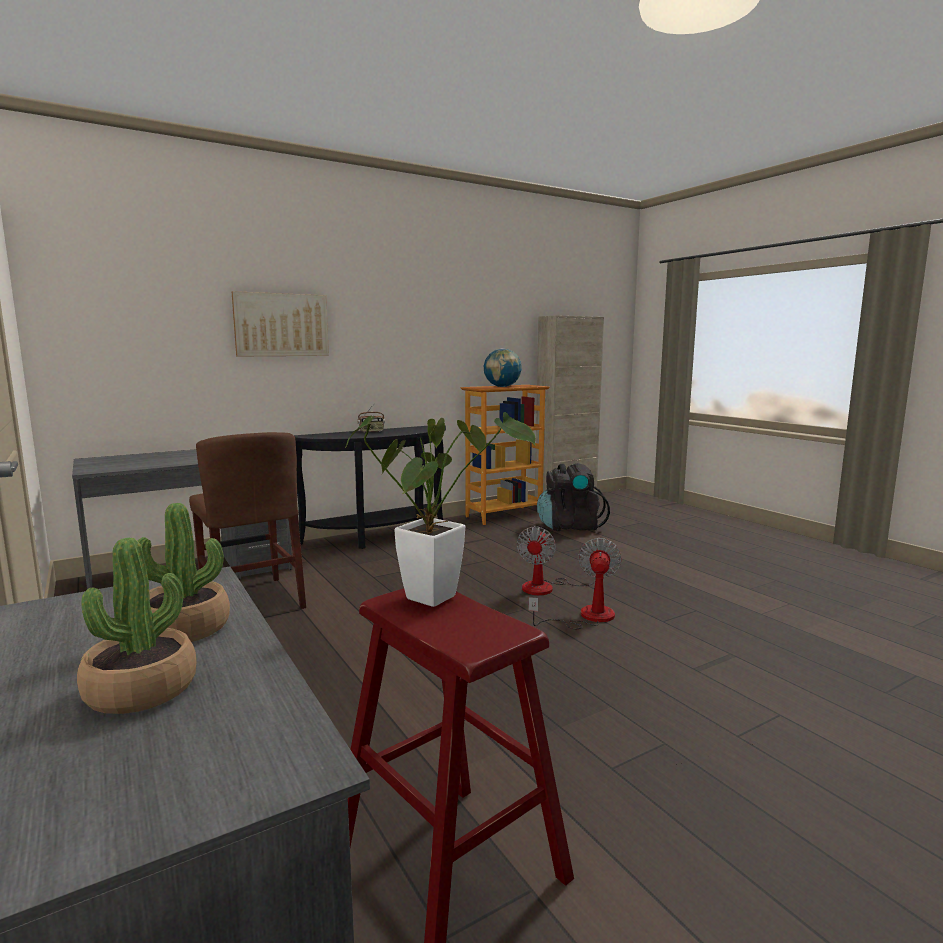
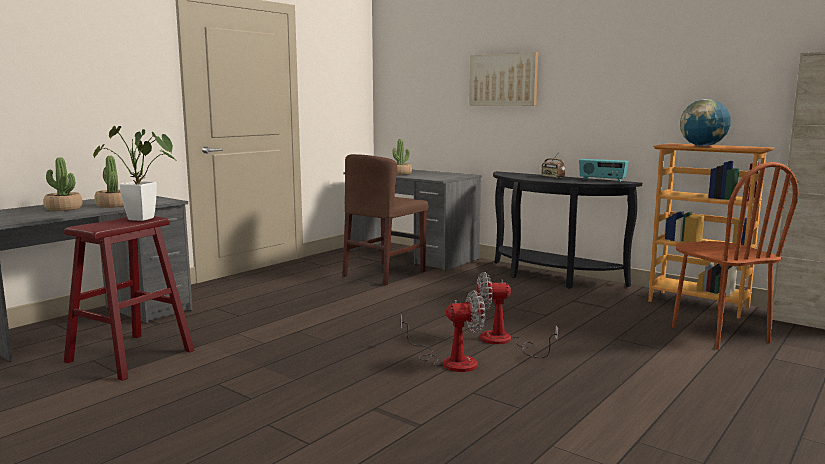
camera: 70 degrees right, 0 degrees up
black backpack [537,463,610,531] -> brown chair [672,162,798,350]
none -> potted plant [393,139,412,175]
none -> radio [579,159,629,182]

